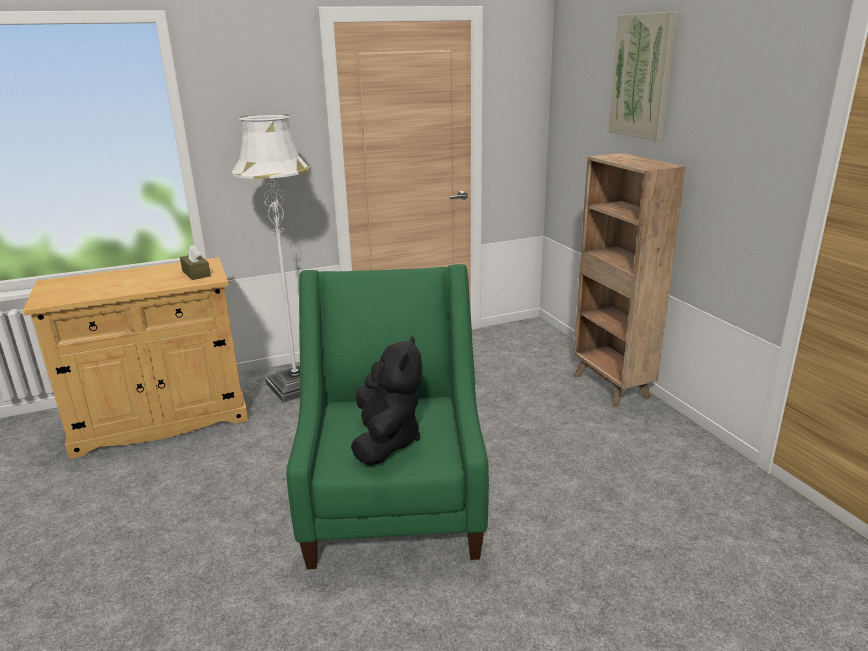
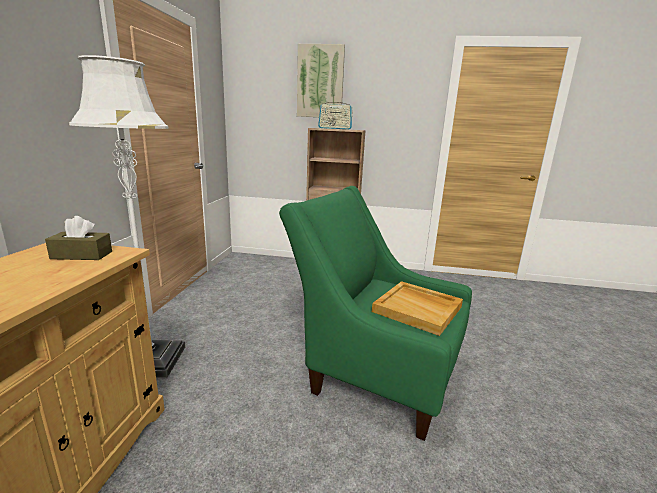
camera: 60 degrees left, 5 degrees down
black plush toy [351,336,422,466] -> beige tray [372,281,463,336]
none -> radio [318,98,353,129]

